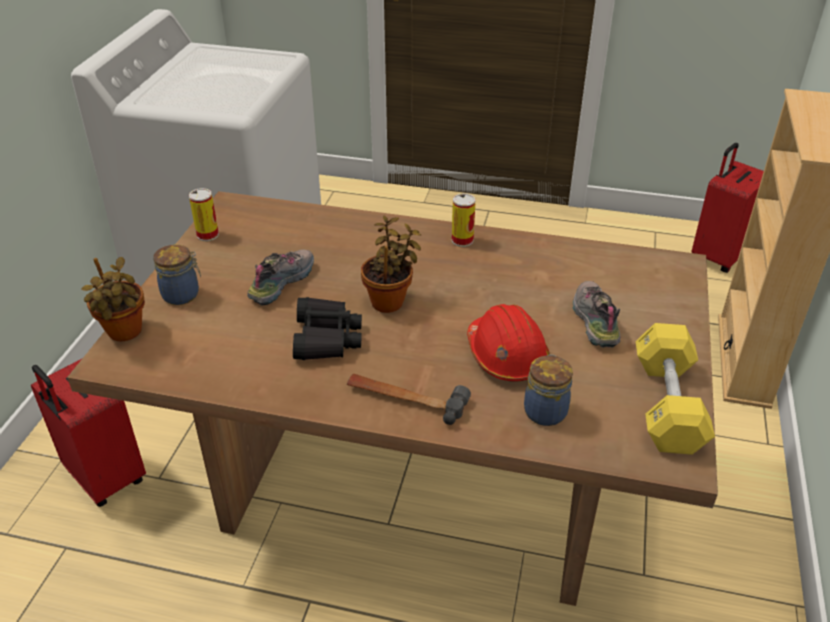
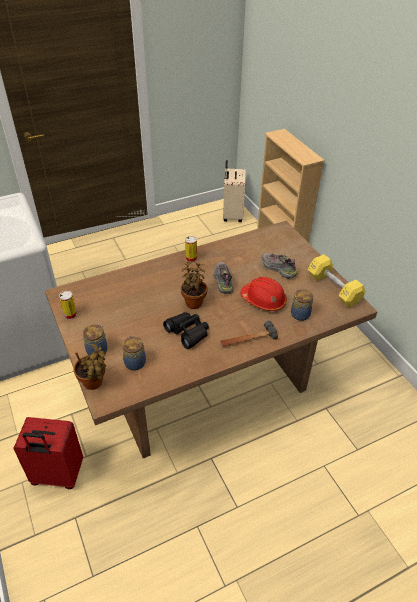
camera: 40 degrees left, 5 degrees up
shoe [247,249,314,306] -> shoe moved to [213,261,233,294]
red suitcase [692,143,764,273] -> beige suitcase [223,160,246,222]
none -> jar [122,336,146,371]

